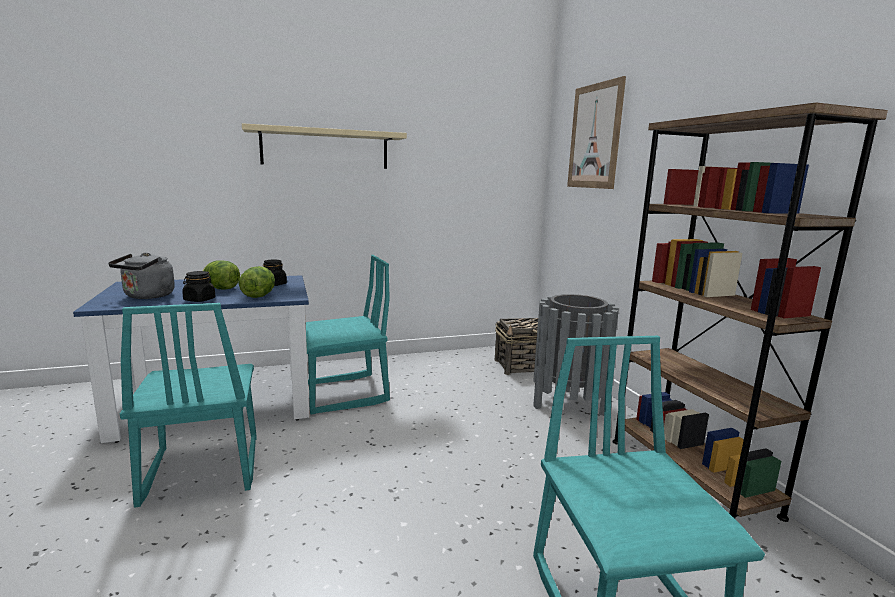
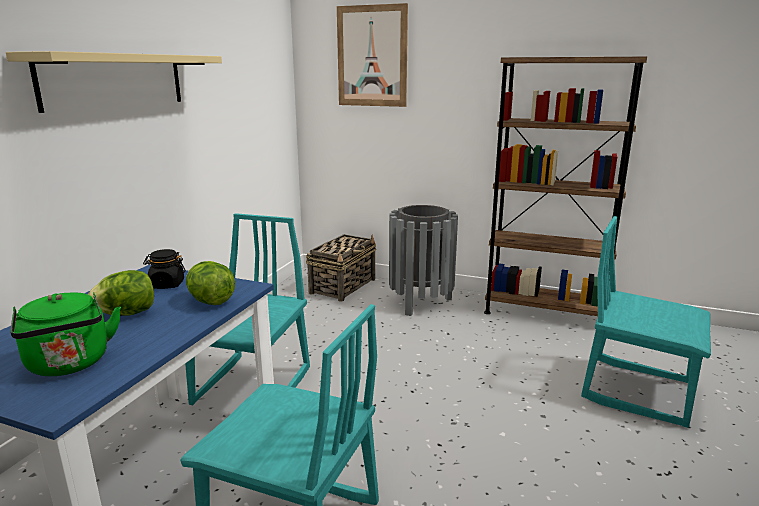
camera: 50 degrees left, 5 degrees up
grey kettle [108,252,175,299] -> green kettle [10,292,121,376]
black jar [182,271,215,302] -> none

